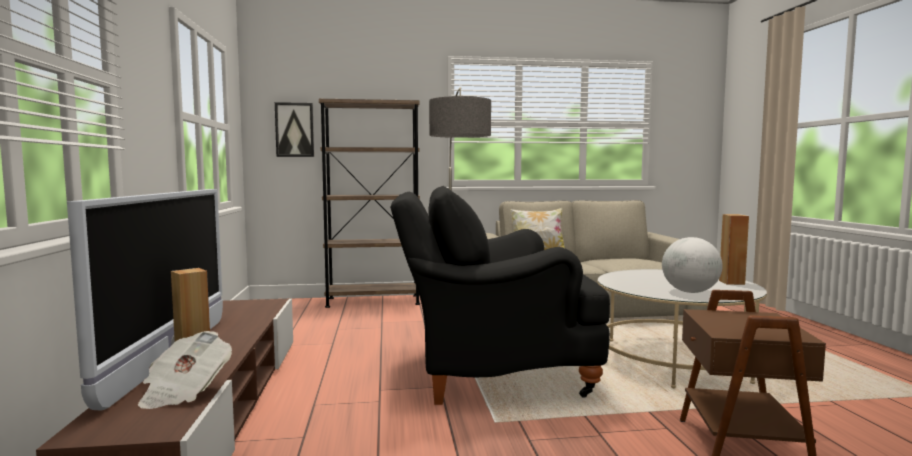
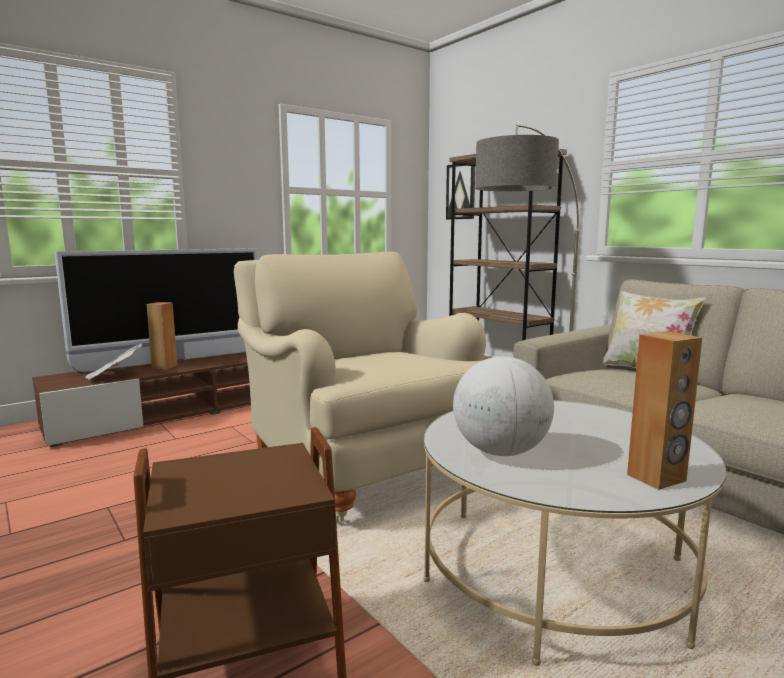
camera: 60 degrees right, 5 degrees up
black armchair [390,186,610,405] -> beige armchair [234,252,486,523]

